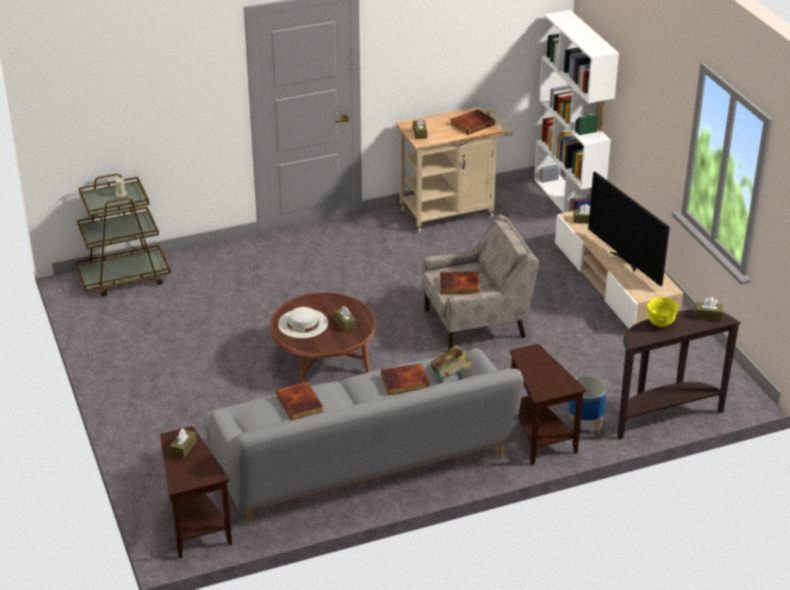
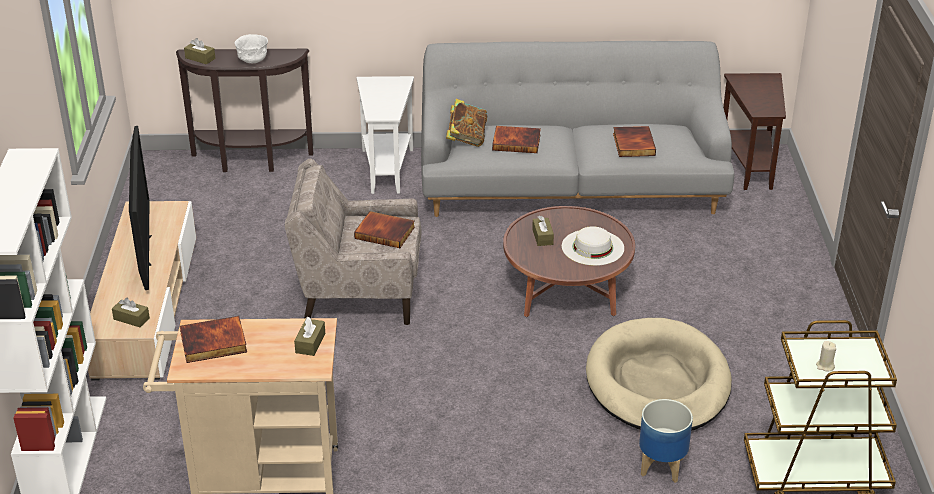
camera: 160 degrees left, 0 degrees up
brown tissue box [170,428,197,458] -> none
brown side table [510,344,587,465] -> white side table [357,76,414,194]
planter [569,375,607,434] -> planter moved to [639,399,693,483]
yellow bowl [647,297,678,327] -> white bowl [235,34,268,63]
none -> beige dog bed [586,318,732,431]

